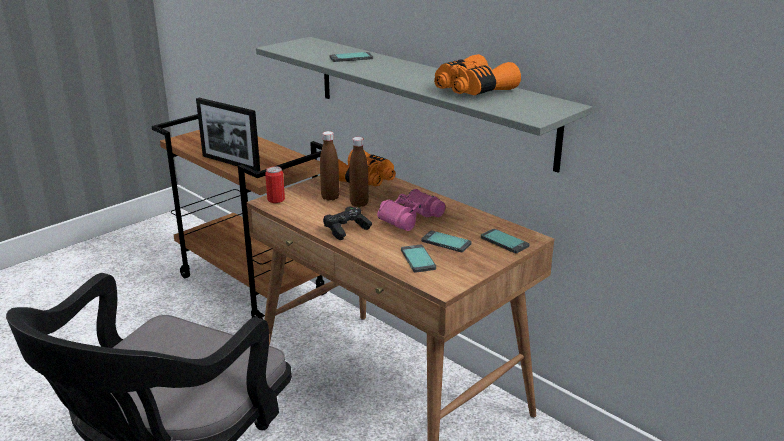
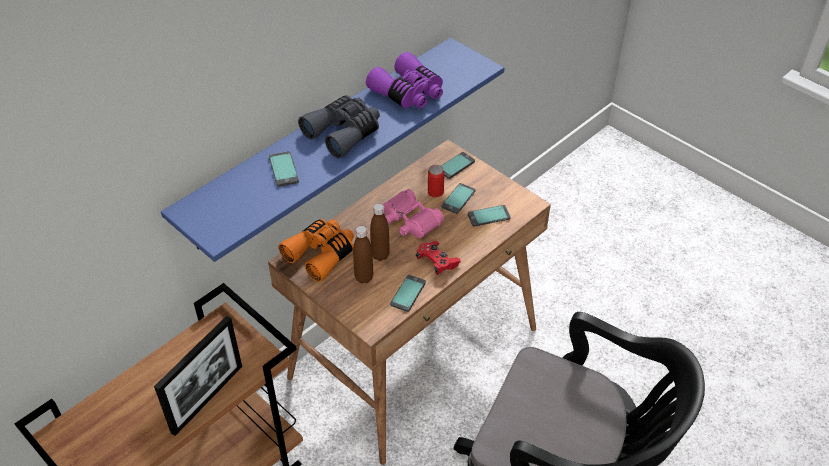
camera: 90 degrees left, 20 degrees up
grey shelf [256,37,592,172] -> blue shelf [161,38,504,262]
can [265,166,285,203] -> can moved to [428,165,444,197]
black game controller [323,207,372,240] -> red game controller [416,241,461,275]
orange binoculars [434,54,521,95] -> purple binoculars [366,52,443,108]
none -> grey binoculars [298,95,380,159]
none -> phone [390,275,426,312]

